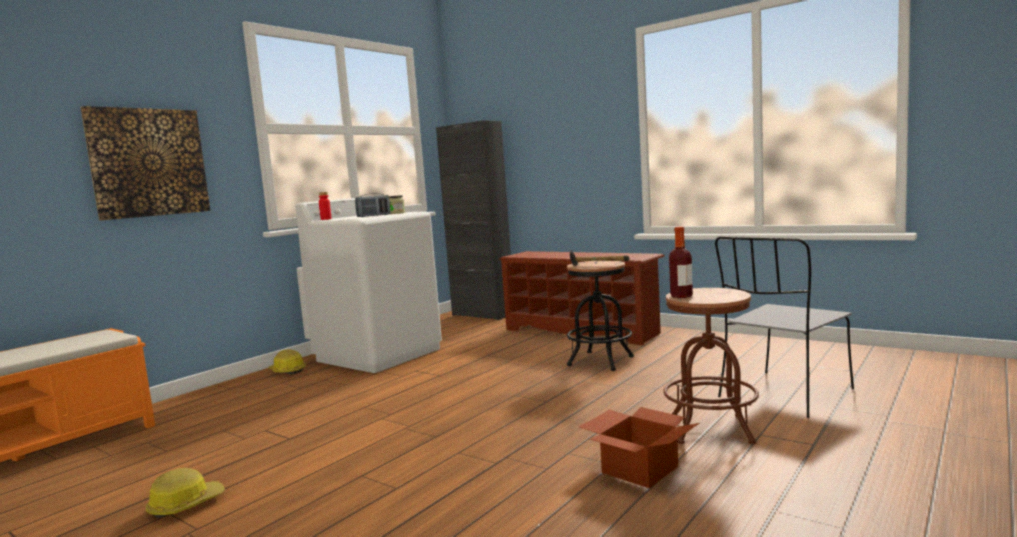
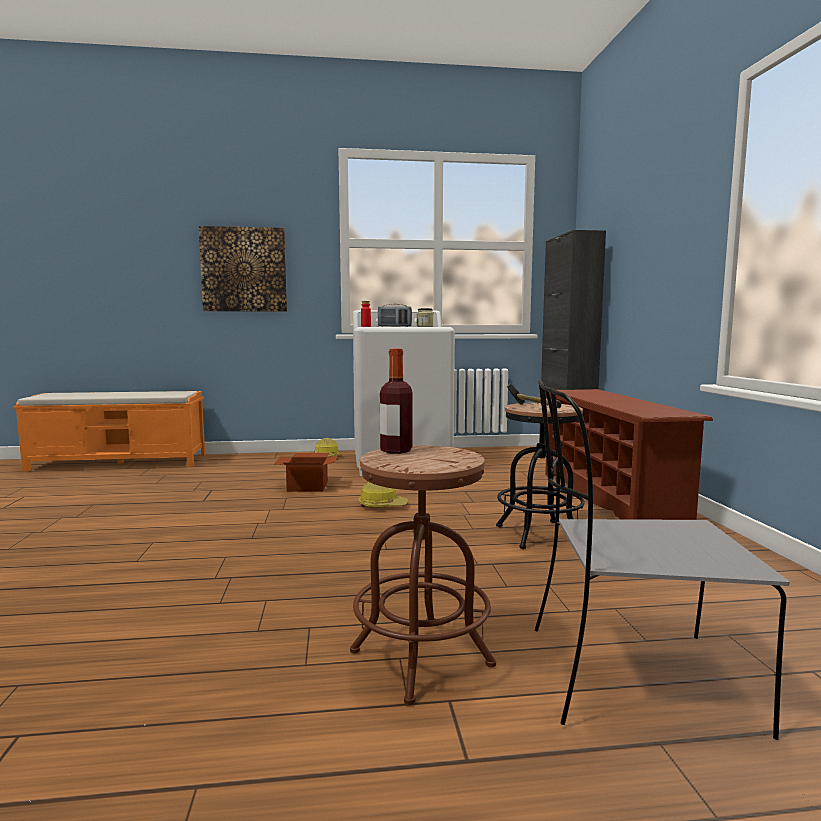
camera: 45 degrees right, 0 degrees up
hard hat [146,468,225,518] -> hard hat moved to [358,482,408,507]
cardboard box [579,407,699,488] -> cardboard box moved to [274,453,338,492]

